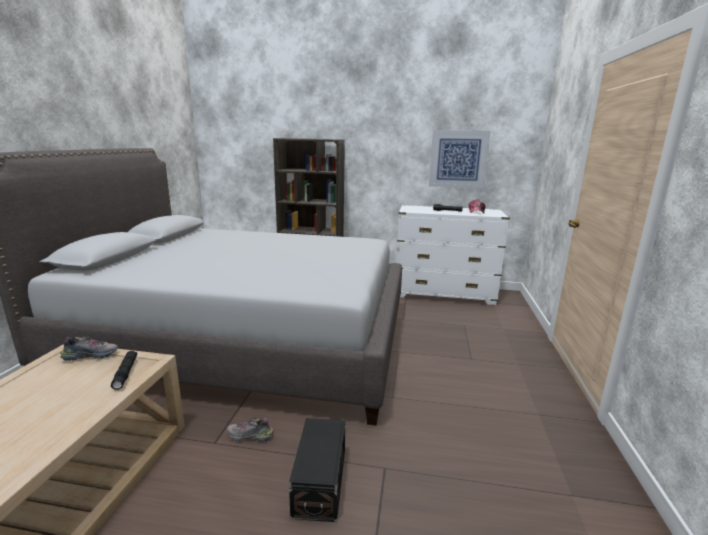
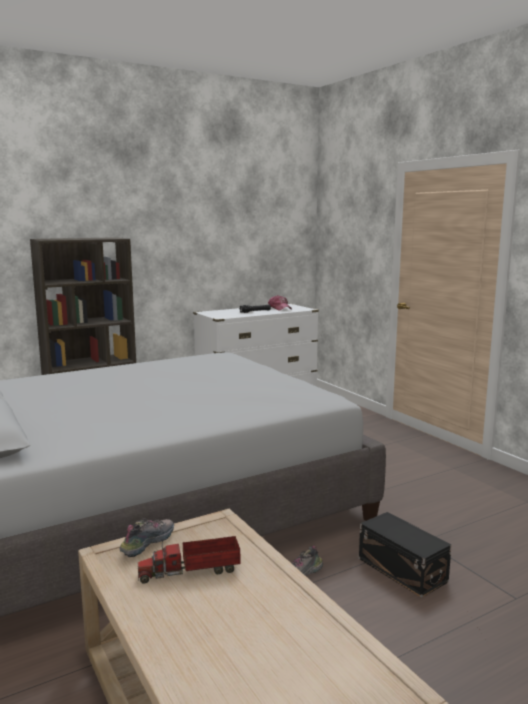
camera: 40 degrees left, 5 degrees down
black flashlight [111,351,137,390] -> none
picture [429,130,491,188] -> none
none -> toy truck [138,536,240,583]

